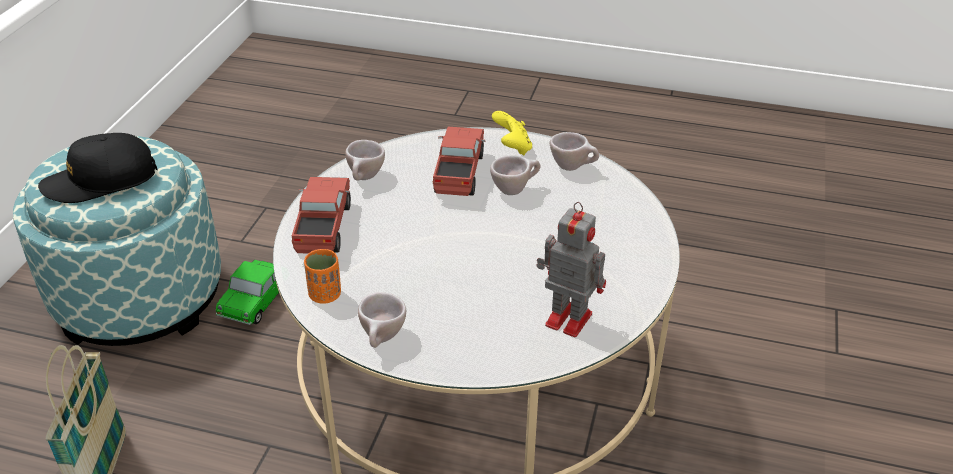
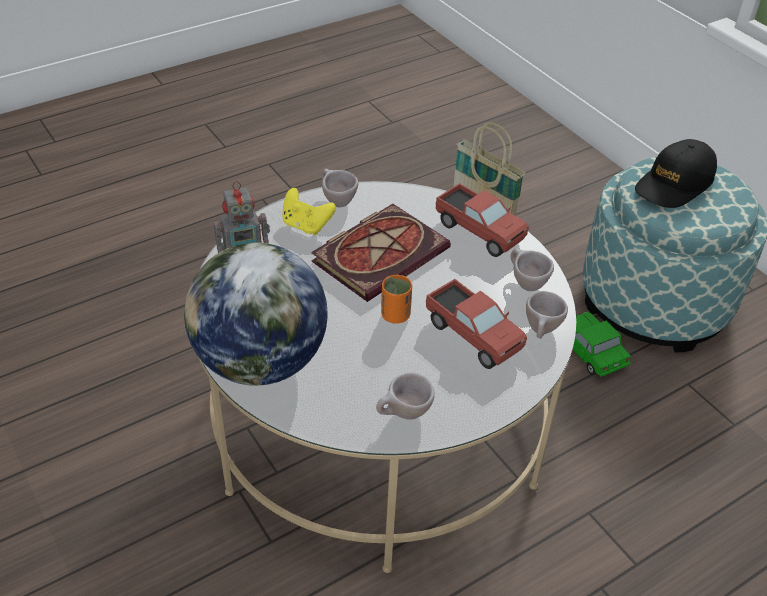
camera: 130 degrees right, 5 degrees up
black cap [38,133,157,203] -> black cap turned 150 degrees counterclockwise [635,139,717,208]
orange cup [304,249,341,304] -> orange cup moved to [381,275,412,324]
beige cup [490,155,541,195] -> beige cup moved to [526,291,568,339]
yellow game controller [492,111,532,155] -> yellow game controller moved to [282,188,336,235]
none -> globe [184,242,328,386]
none -> book [311,204,451,302]

